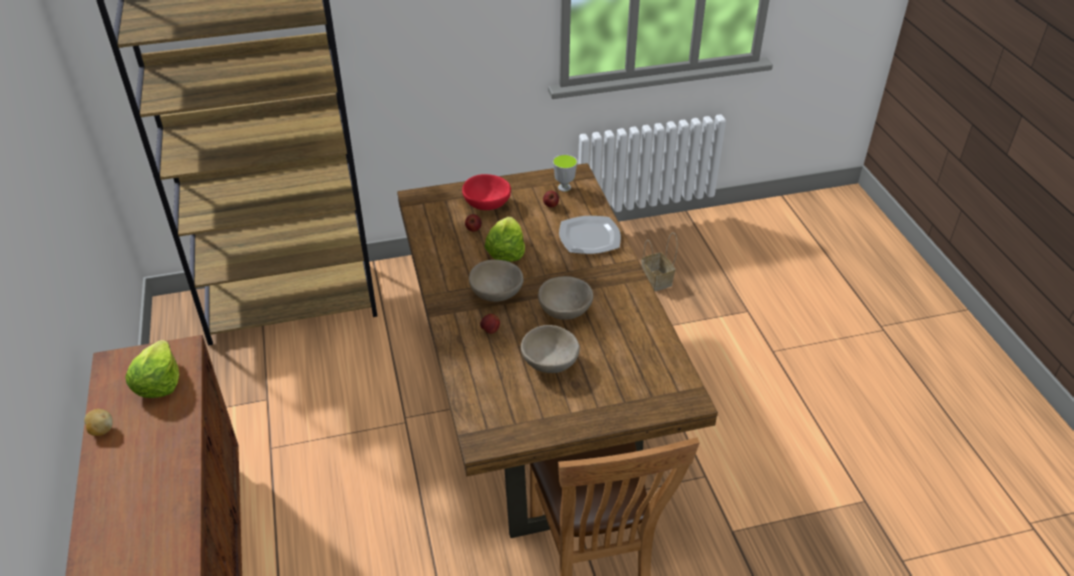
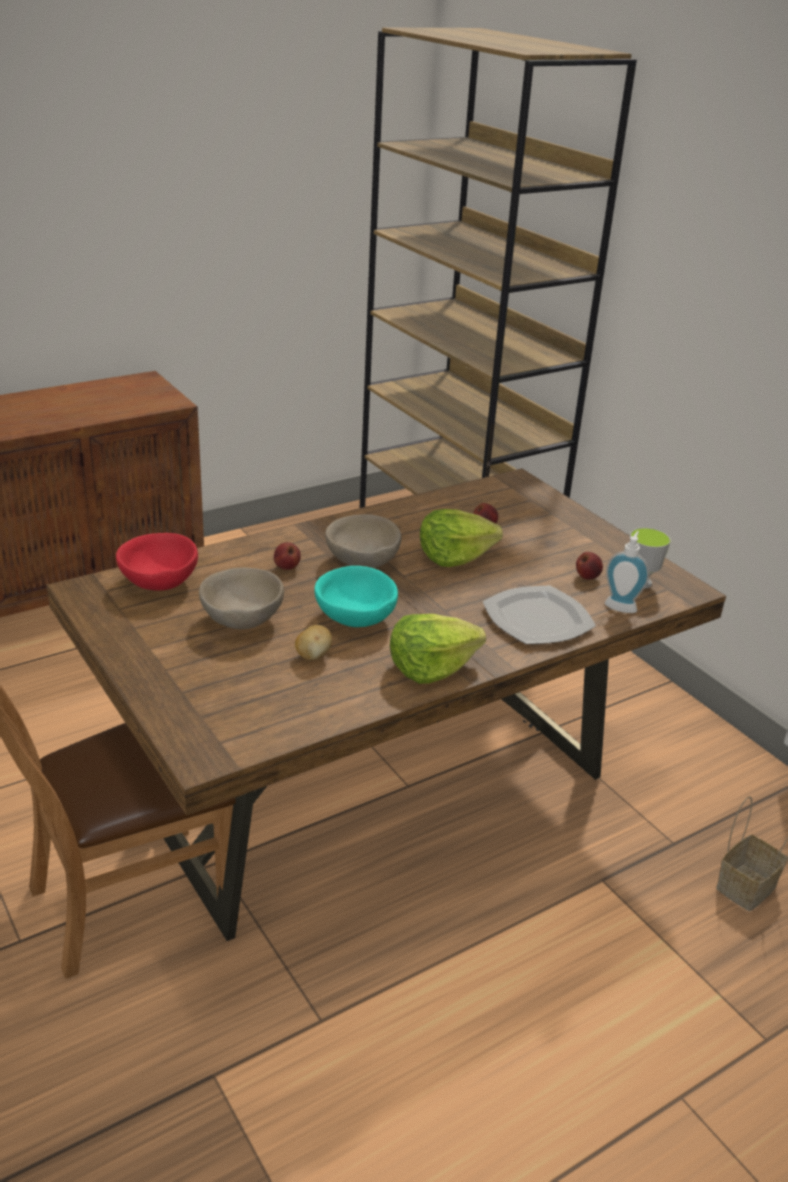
camera: 70 degrees right, 10 degrees down
potato [84,409,113,436] -> potato moved to [295,625,332,660]
lettuce [125,340,179,398] -> lettuce moved to [390,614,486,684]
red bowl [462,174,511,210] -> red bowl moved to [116,533,198,591]
beige bowl [538,276,593,320] -> turquoise bowl [314,566,398,627]
none -> soap dispenser [605,531,649,613]

